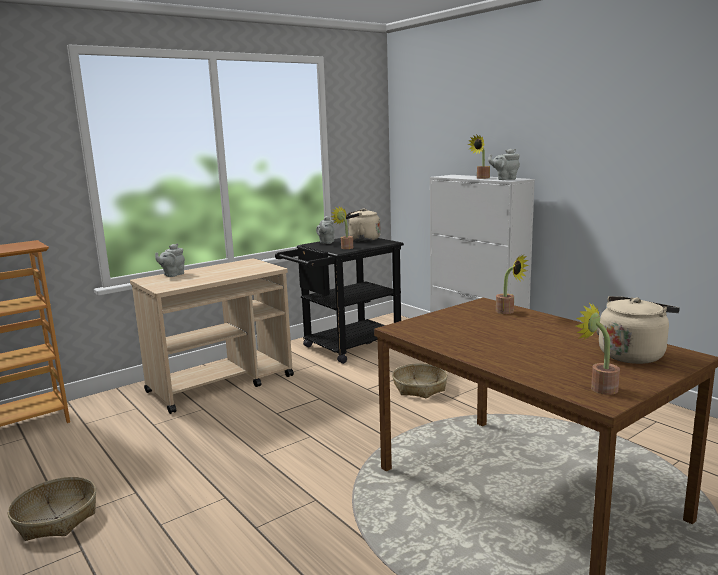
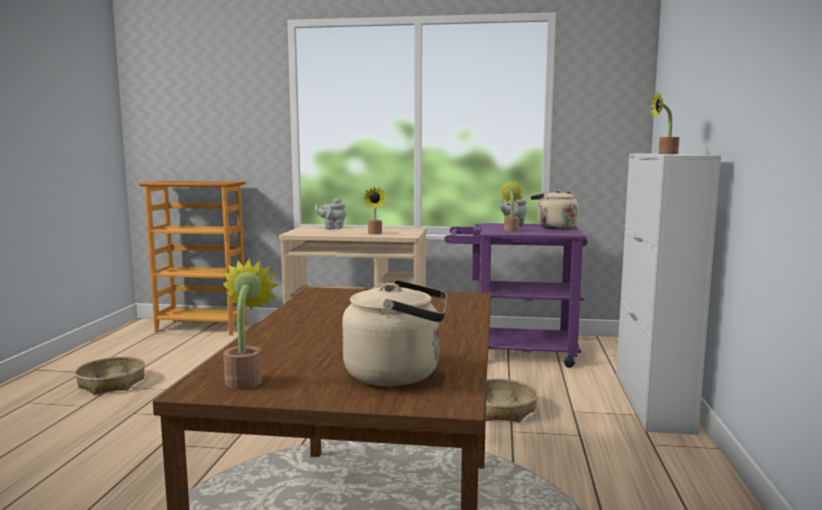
camera: 45 degrees right, 5 degrees down
black cart [275,238,404,364] -> purple cart [444,223,588,368]
grey teapot [488,149,520,180] -> none
potted plant [496,254,529,314] -> potted plant moved to [363,187,386,234]

